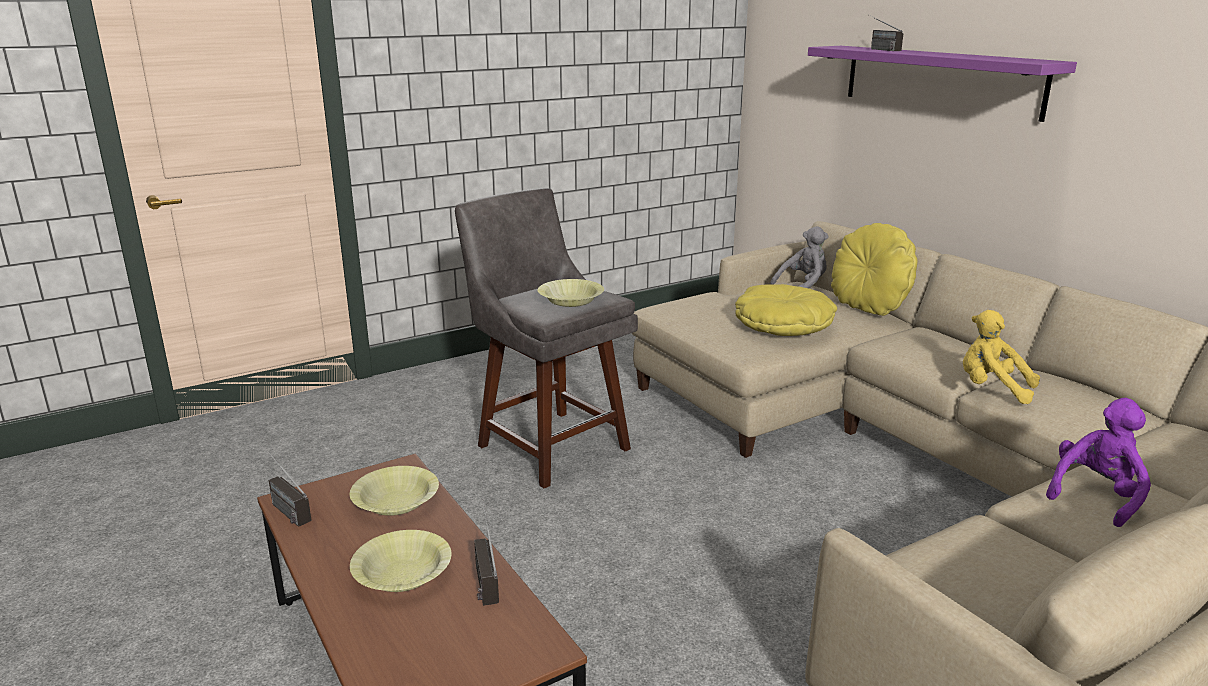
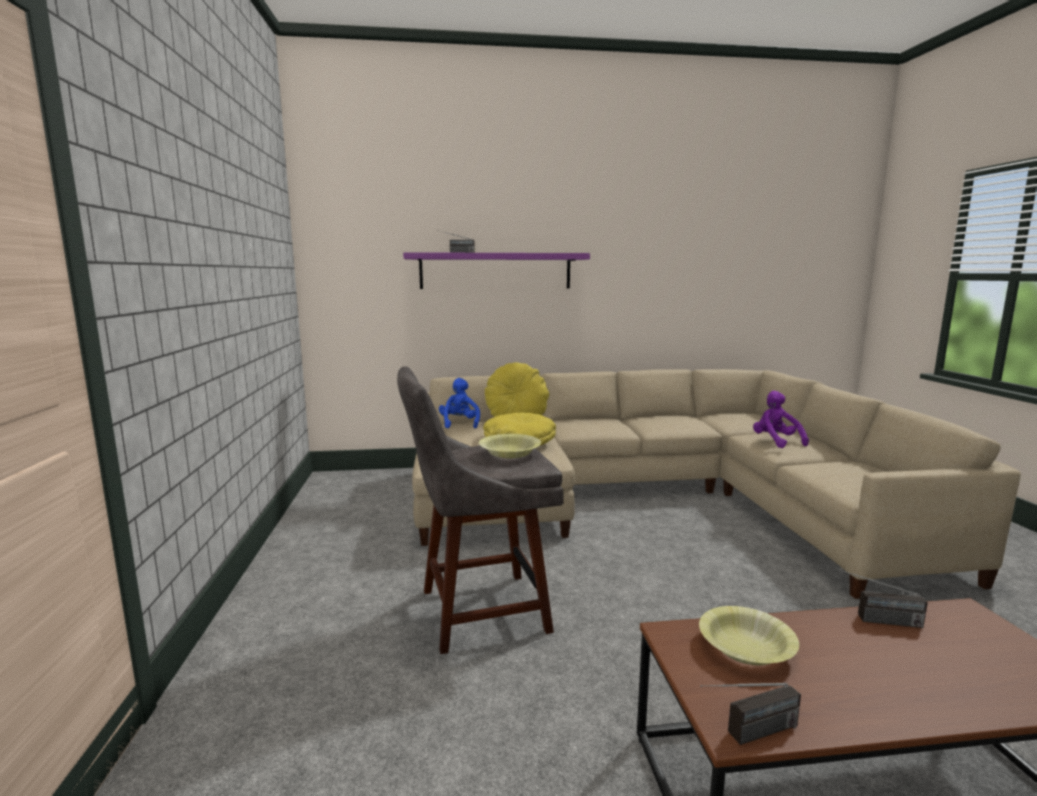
camera: 65 degrees left, 10 degrees down
yellow bowl [350,530,452,592] -> none
grey plush toy [770,226,829,288] -> blue plush toy [439,378,480,428]
yellow plush toy [963,310,1040,404] -> none

